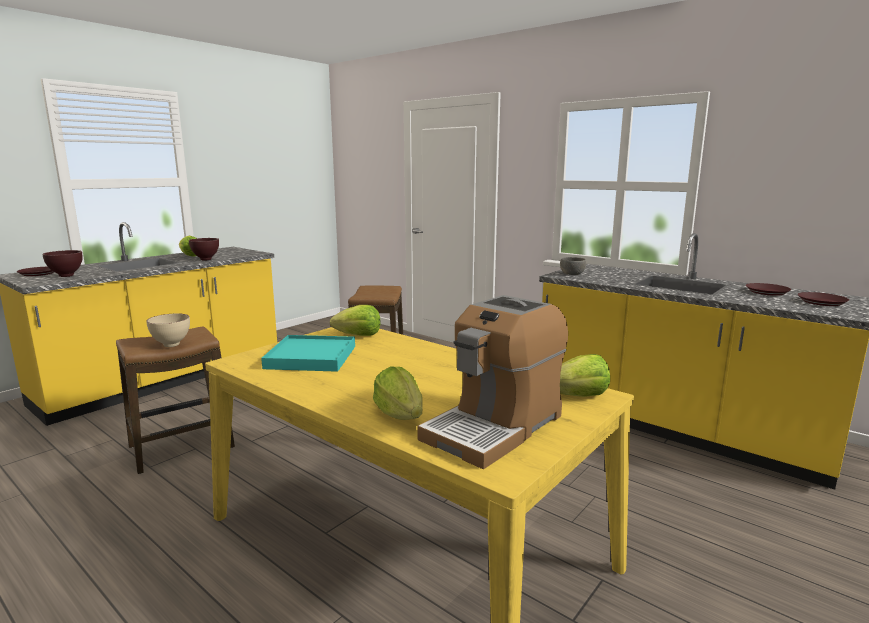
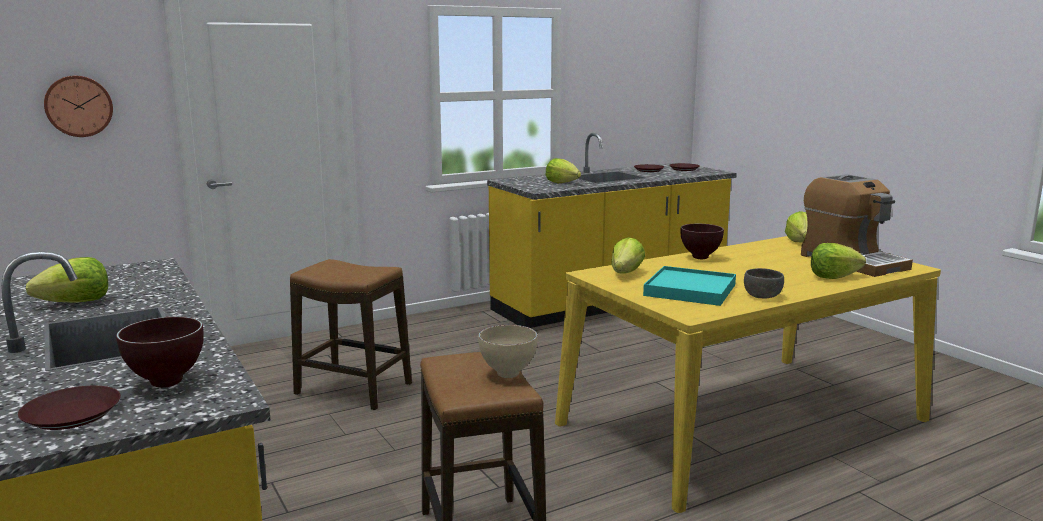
camera: 70 degrees left, 0 degrees up
brown bowl [189,238,219,260] -> brown bowl moved to [680,224,724,259]
grey bowl [560,257,586,275] -> grey bowl moved to [744,268,784,299]
none -> wall clock [44,76,113,137]
none -> lettuce [545,158,581,183]

